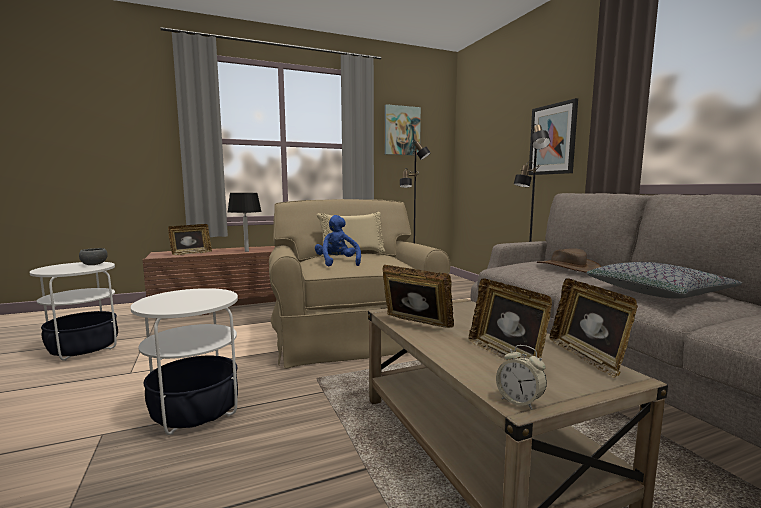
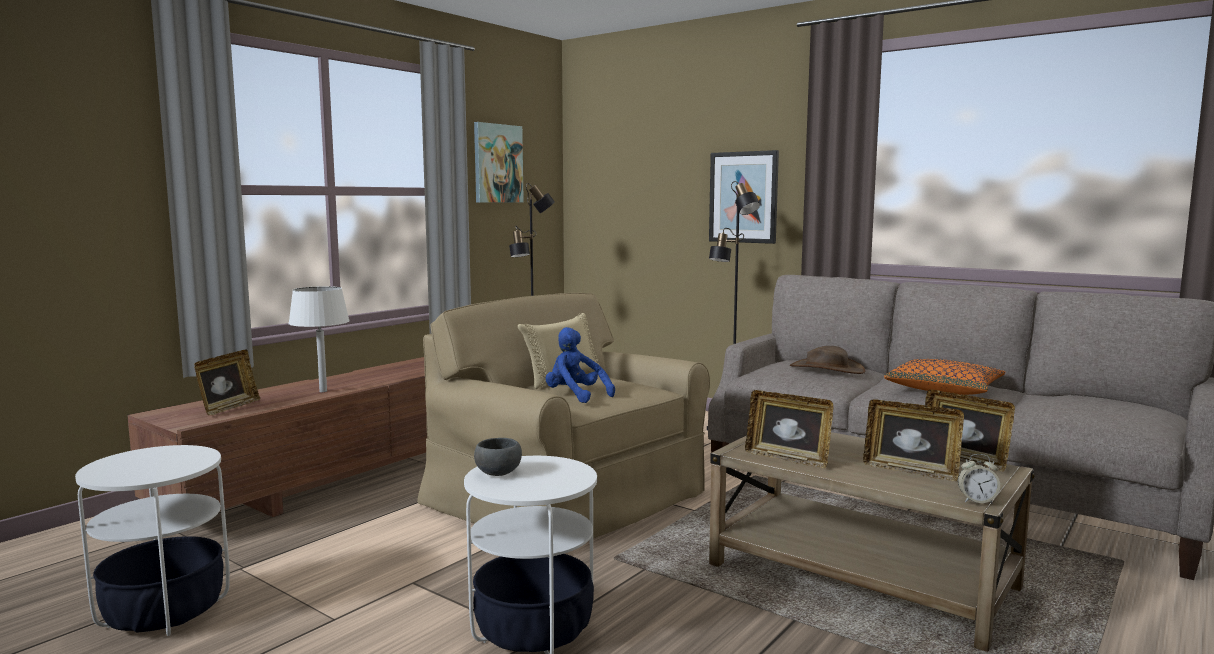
camera: 30 degrees left, 0 degrees up
grey bowl [79,248,108,265] -> grey bowl moved to [474,438,522,476]
black table lamp [228,193,262,252] -> white table lamp [288,286,350,392]
picture frame [383,265,454,328] -> picture frame turned 150 degrees counterclockwise [745,390,833,468]
grey pillow [587,262,742,299] -> orange pillow [884,359,1006,395]

